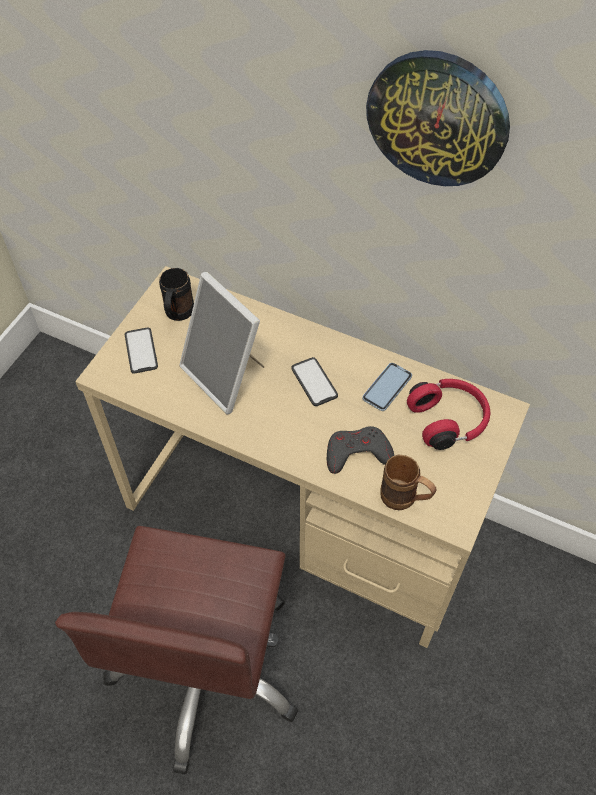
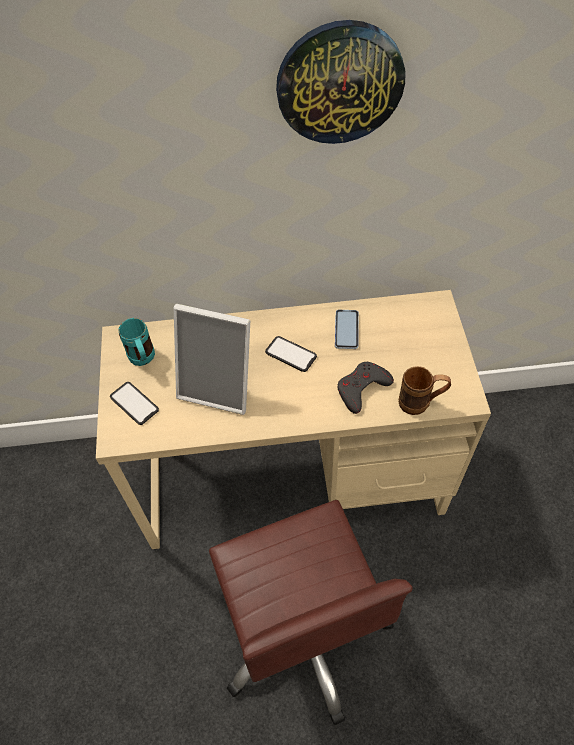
camera: 30 degrees left, 0 degrees up
black mug [159,268,194,321] -> turquoise mug [118,318,155,366]
red headphones [407,379,490,450] -> none

